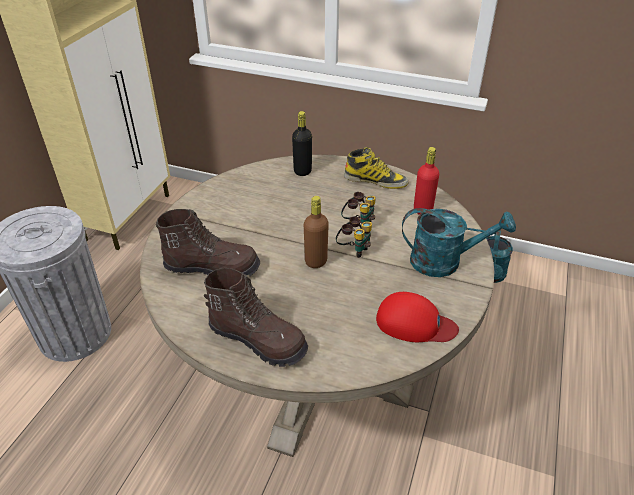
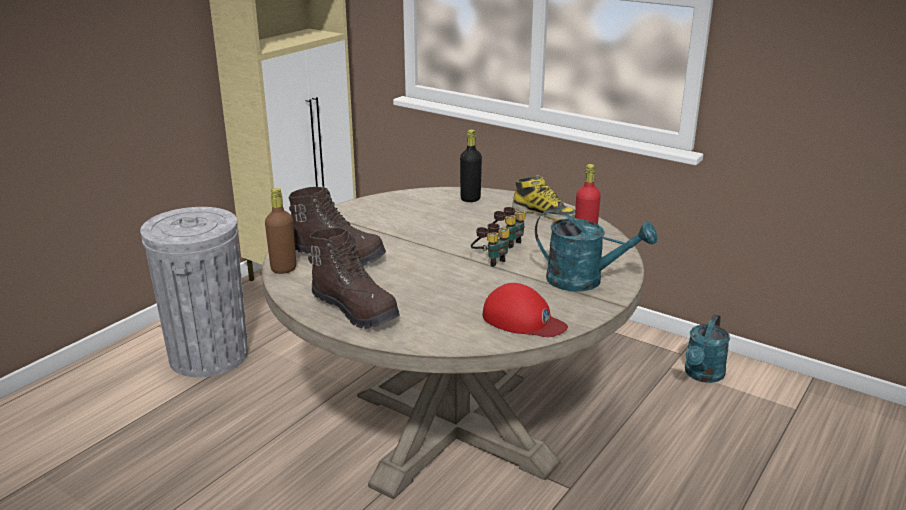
camera: 15 degrees right, 15 degrees down
brown bottle [304,196,329,268] -> brown bottle moved to [265,188,296,274]

